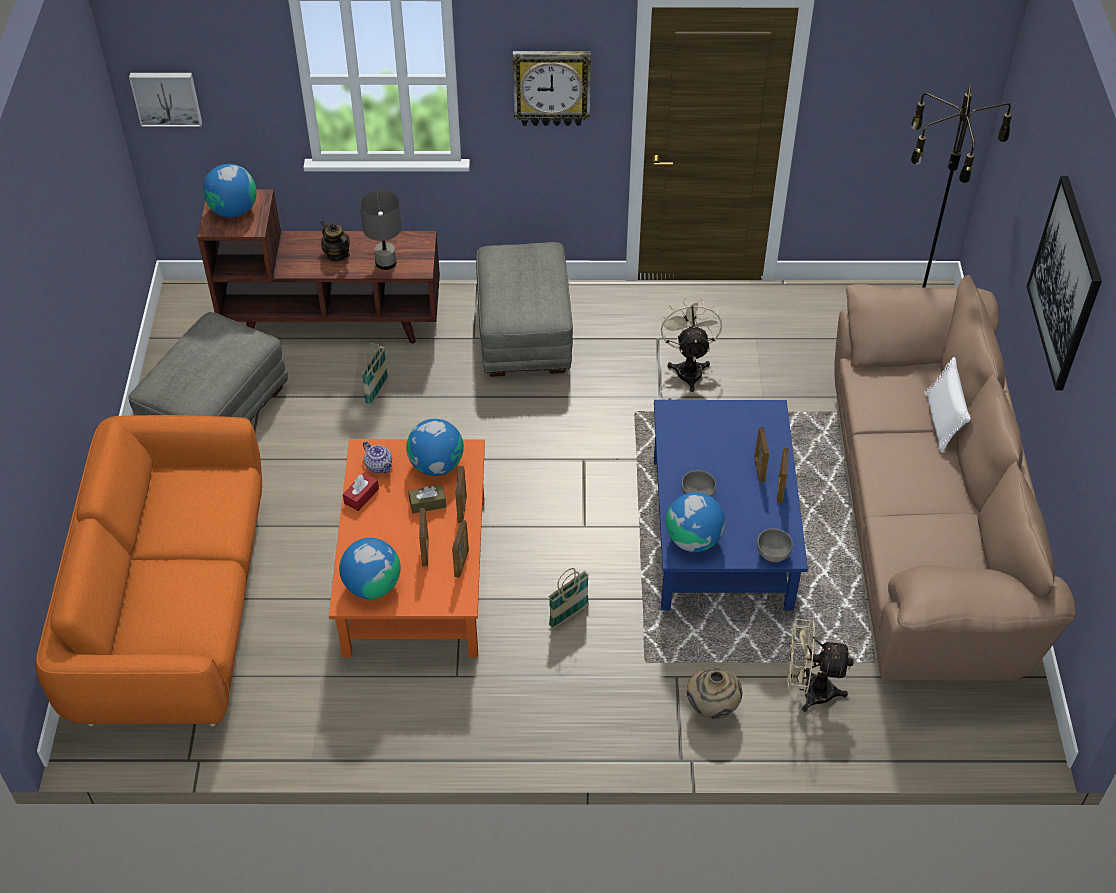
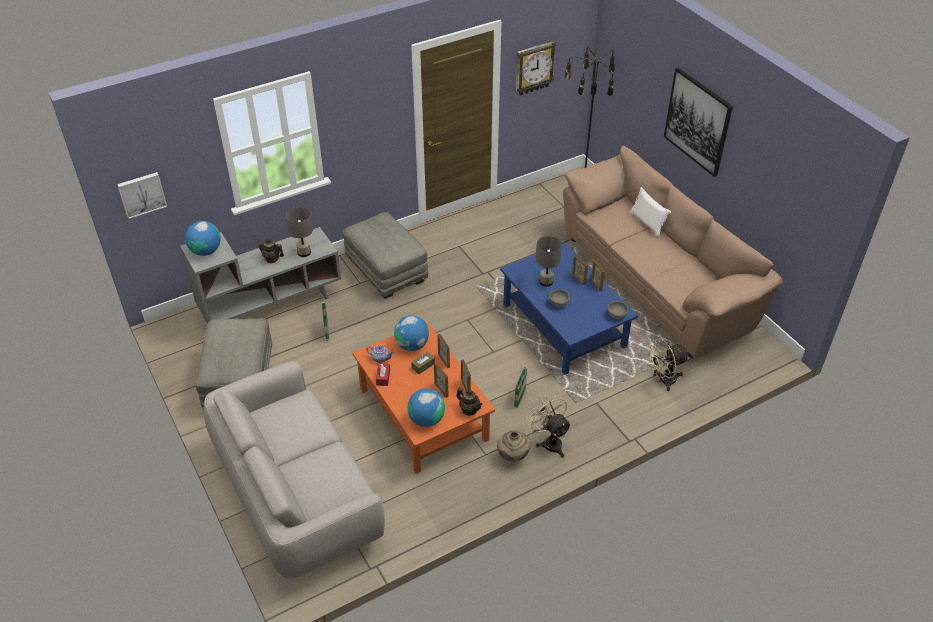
camera: 30 degrees left, 5 degrees down
orange sofa [35,415,262,727] -> grey sofa [204,361,385,580]
brown tv stand [197,189,440,343] -> grey tv stand [180,227,341,324]
wall clock [513,51,591,126] -> wall clock moved to [515,41,557,95]
beige fan [660,298,722,392] -> beige fan moved to [526,393,571,457]
globe [666,492,725,552] -> none
beige vase [687,667,742,719] -> beige vase moved to [497,431,531,462]
none -> teapot [456,387,483,416]
none -> grey table lamp [536,236,562,287]

